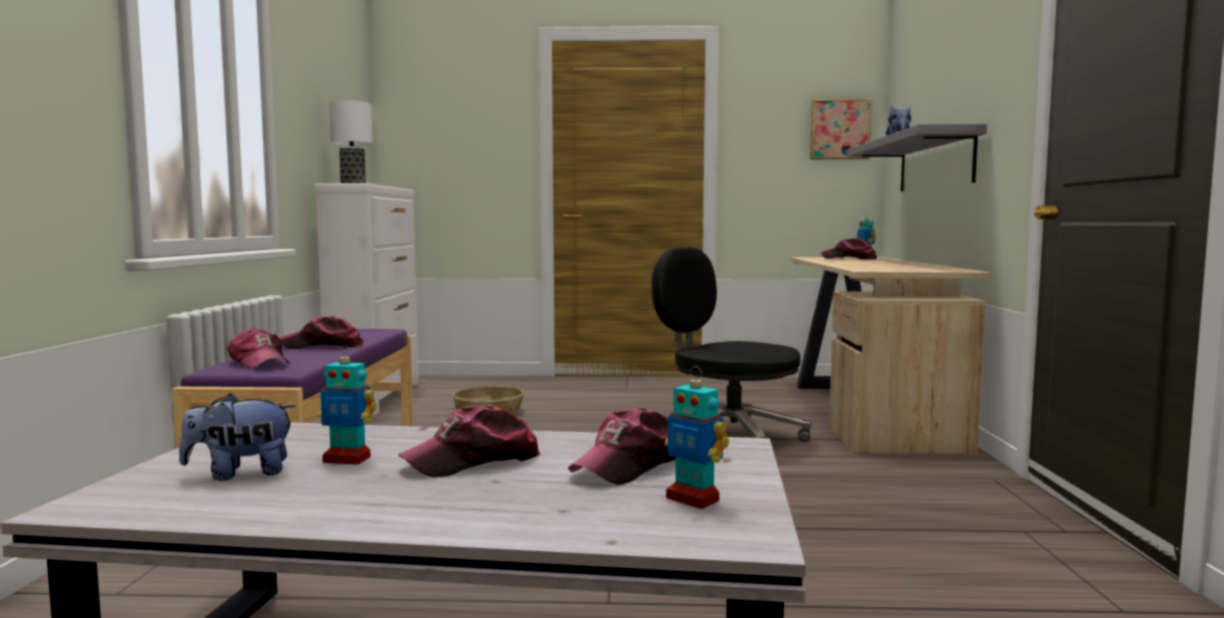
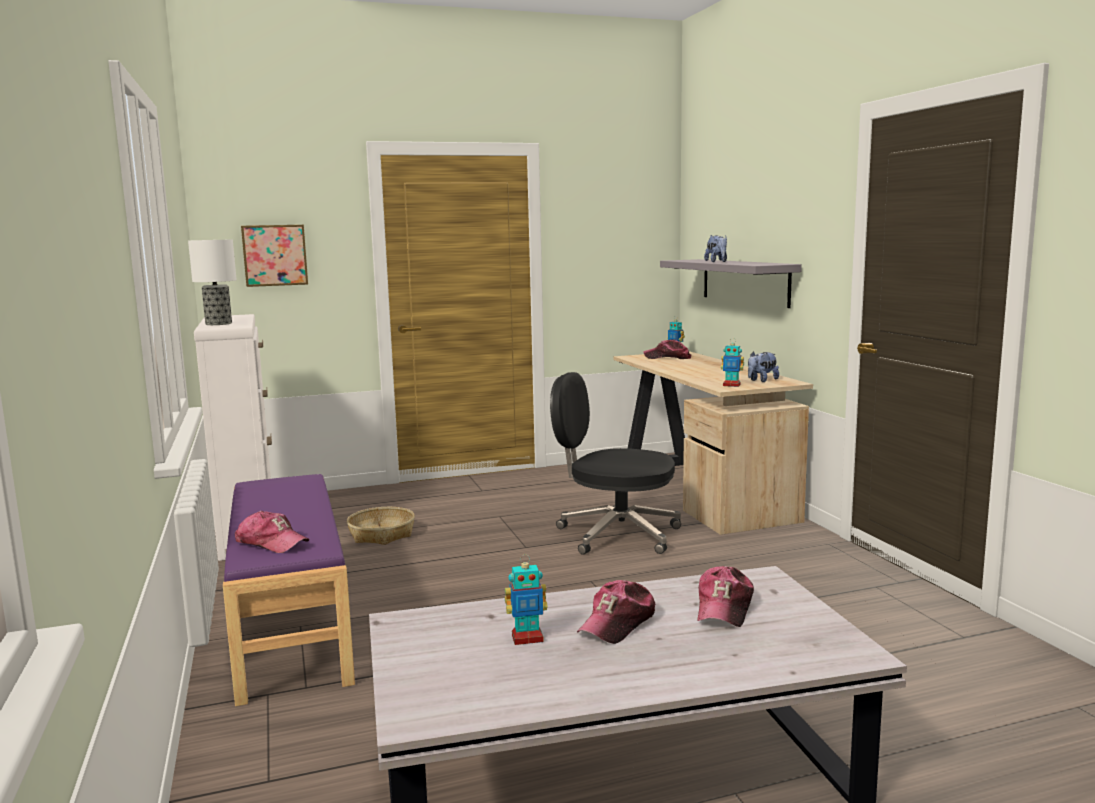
camera: 20 degrees left, 5 degrees up
plush toy [179,393,295,481] -> plush toy moved to [748,351,779,382]
cap [280,316,364,349] -> none
toy robot [665,366,729,509] -> toy robot moved to [721,338,744,387]
picture [810,99,872,159] -> picture moved to [241,225,308,287]

